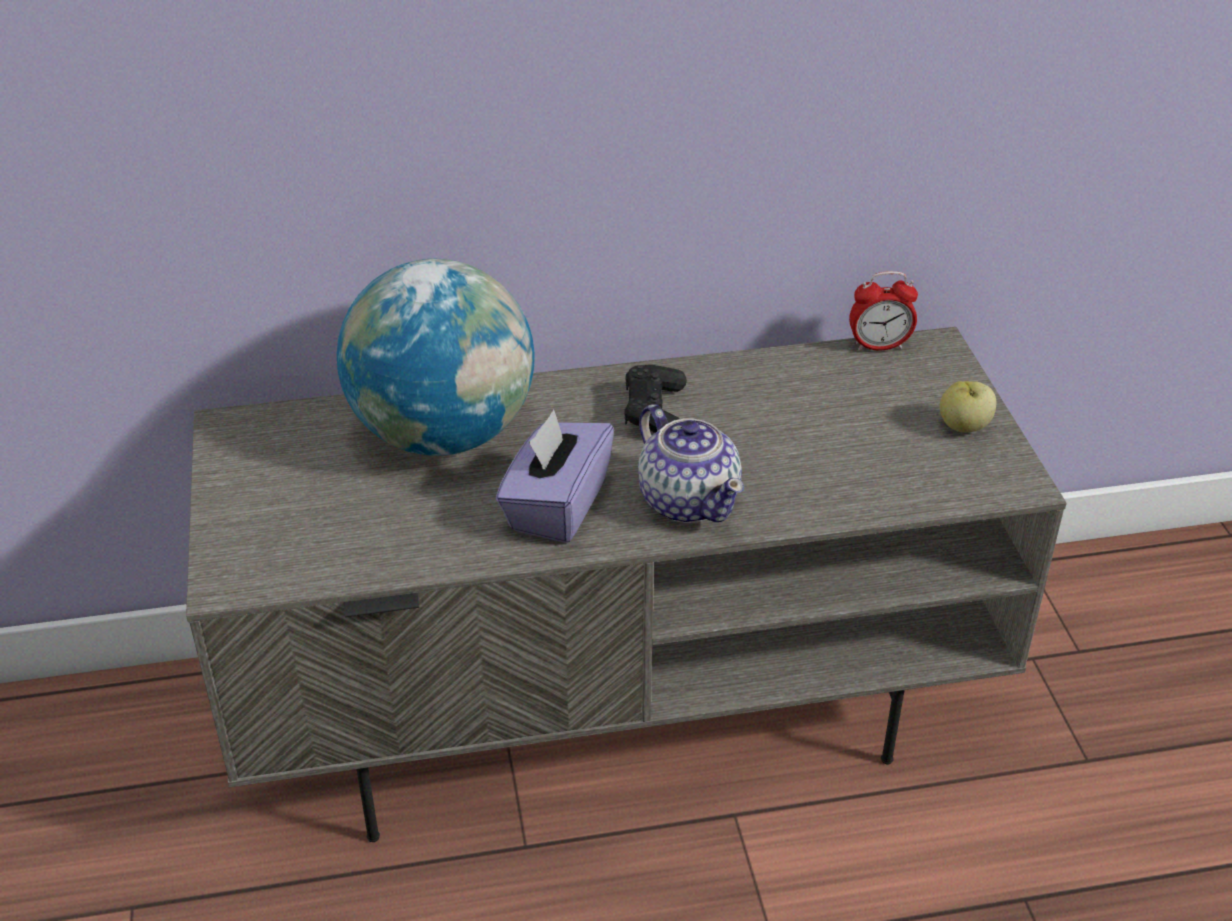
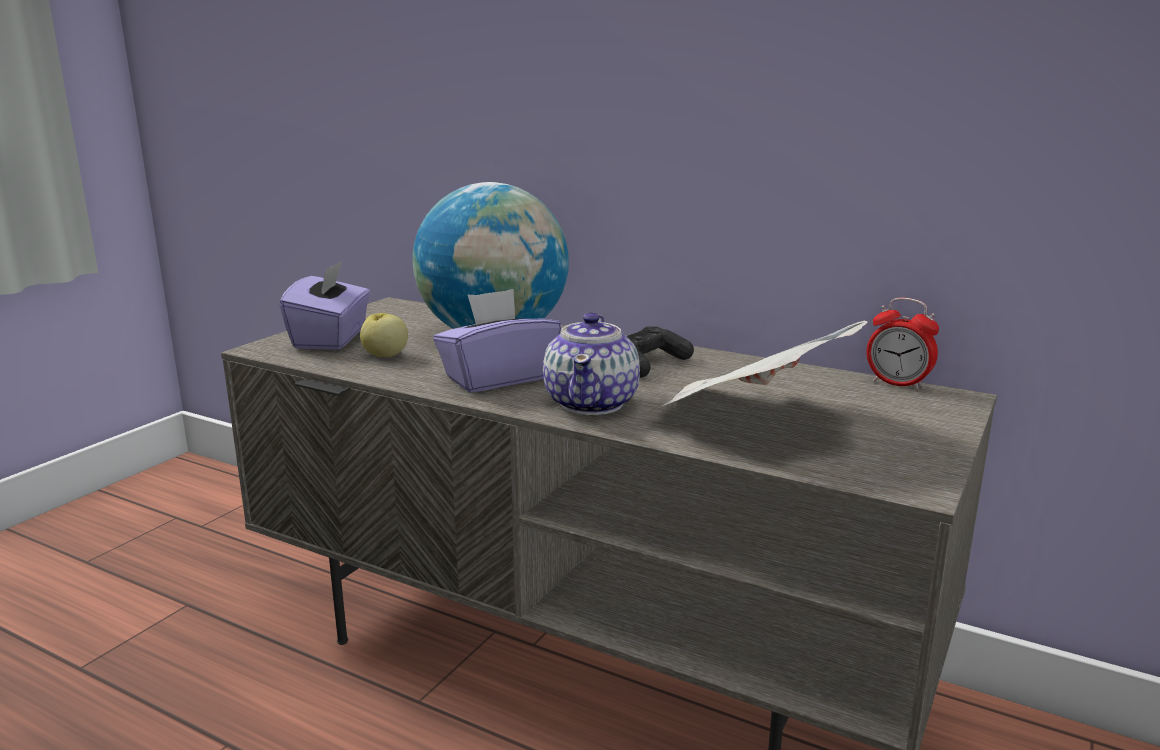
camera: 40 degrees right, 20 degrees down
apple [940,381,996,433] -> apple moved to [360,313,408,357]
none -> purple tissue box [280,260,370,350]
none -> newspaper [650,320,868,411]

